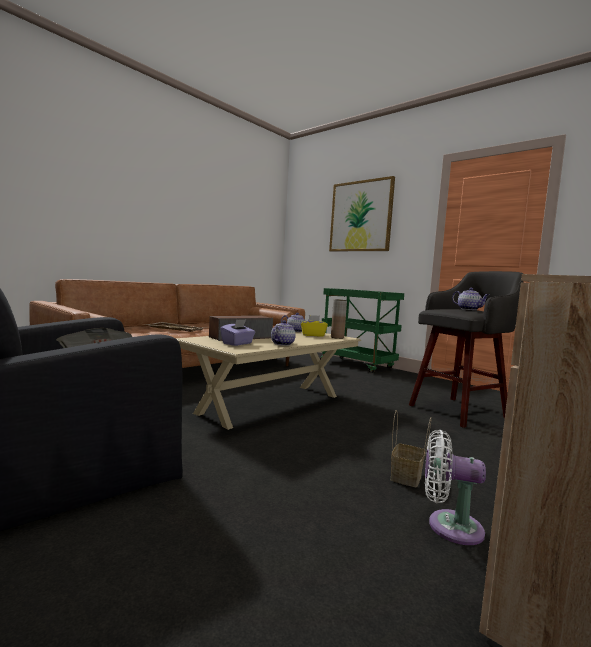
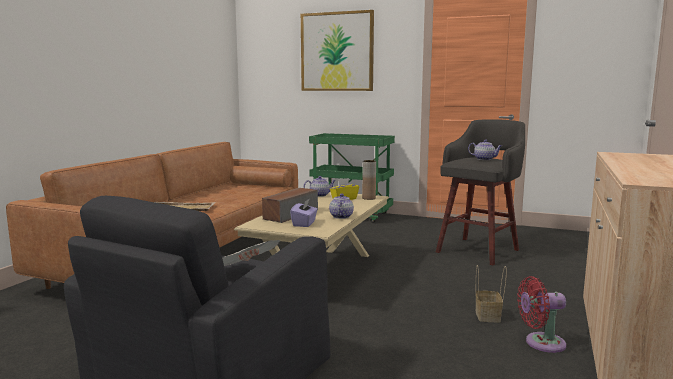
camera: 20 degrees left, 5 degrees up
white fan [425,430,486,545] -> red fan [517,276,566,353]

